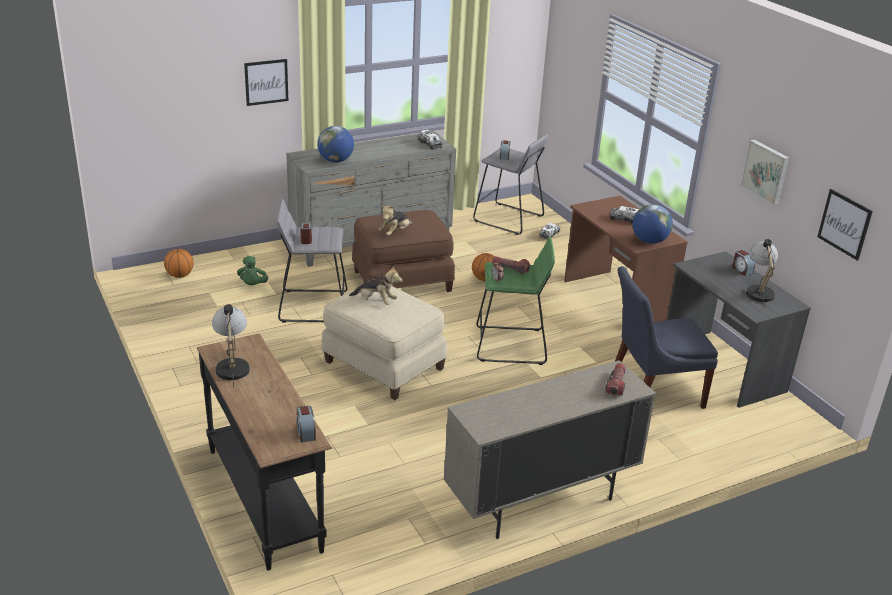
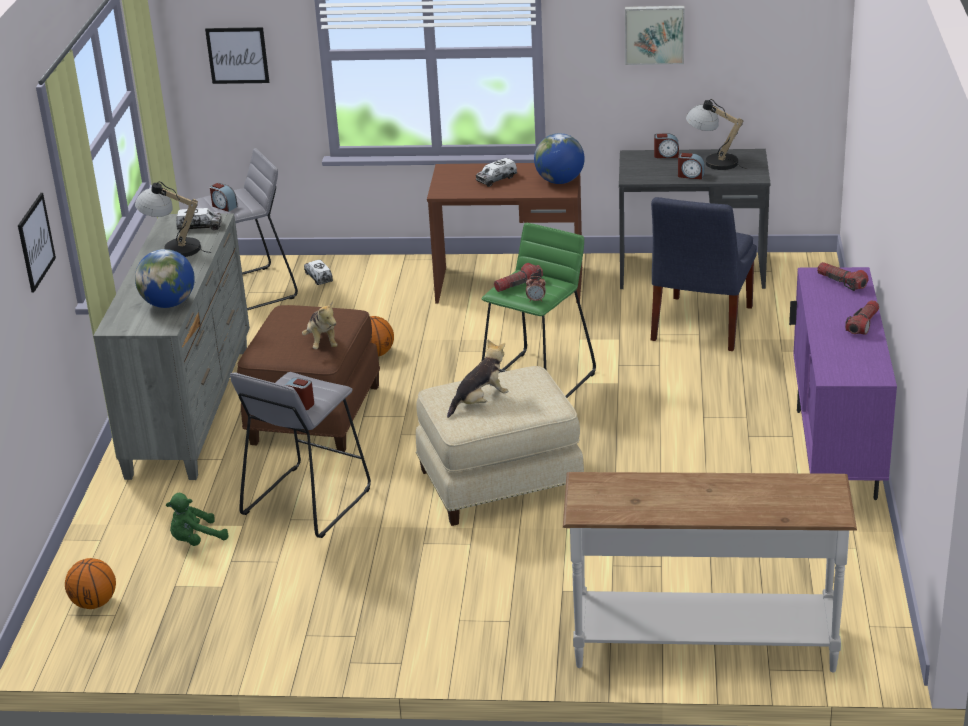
camera: 55 degrees left, 0 degrees up
black console table [197,333,332,570] -> white console table [563,472,857,673]
table lamp [212,304,250,388] -> table lamp moved to [135,181,211,257]
green plush toy [237,256,268,285] -> green plush toy turned 120 degrees clockwise [166,493,229,546]
alarm clock [297,406,316,442] -> alarm clock moved to [678,153,704,179]
beige cabinet [444,360,656,539] -> purple cabinet [789,267,897,500]
picture [817,189,873,261] -> picture moved to [205,27,269,84]
none -> flashlight [845,300,879,335]

